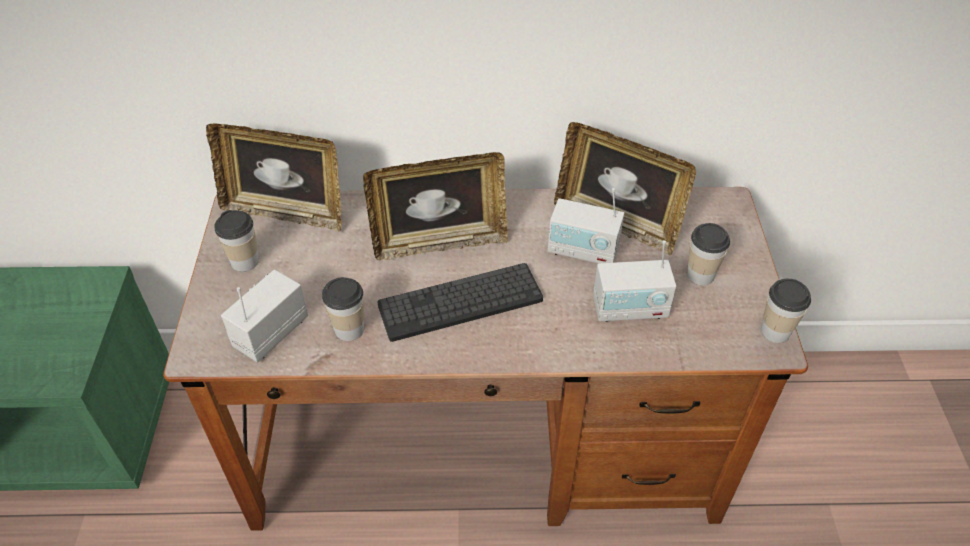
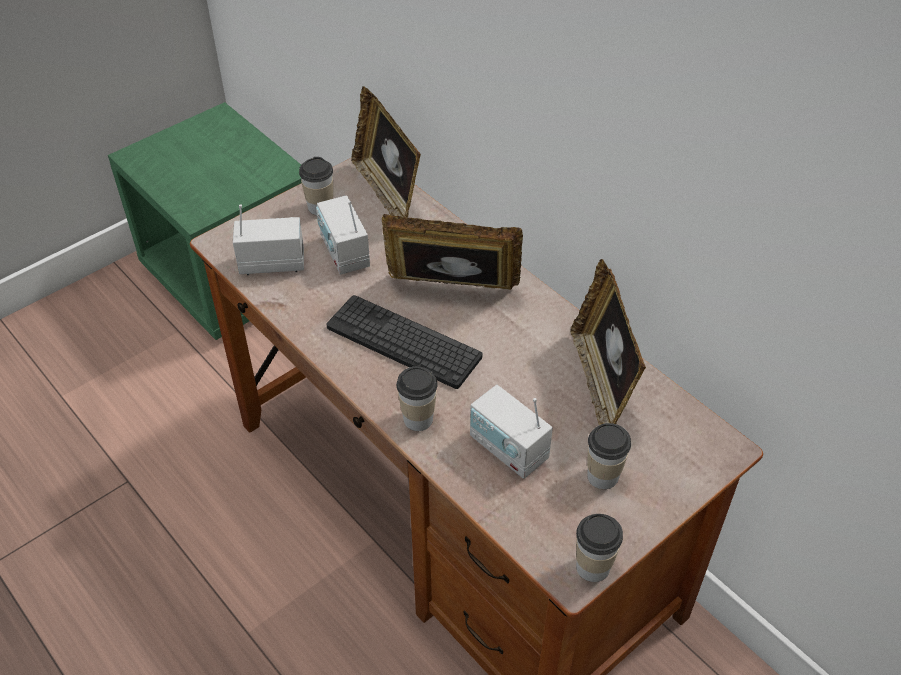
camera: 50 degrees right, 0 degrees up
cup [322,277,364,341] -> cup moved to [396,366,438,431]
picture frame [363,152,508,260] -> picture frame turned 150 degrees clockwise [382,214,523,290]
radio [548,188,624,263] -> radio moved to [316,195,370,275]

